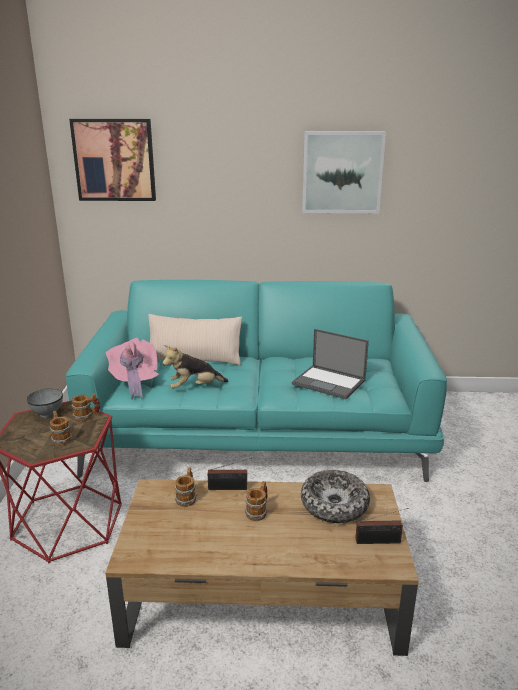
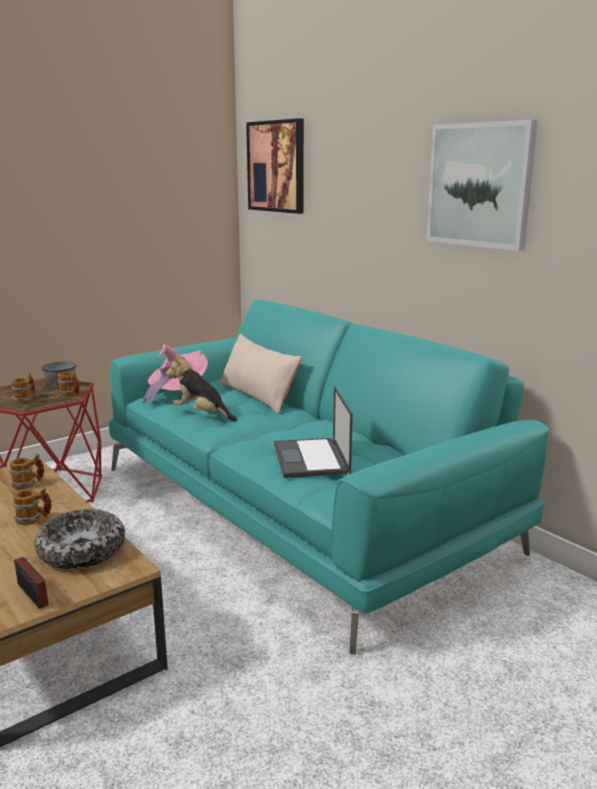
camera: 50 degrees right, 5 degrees down
radio [208,458,252,490] -> none

